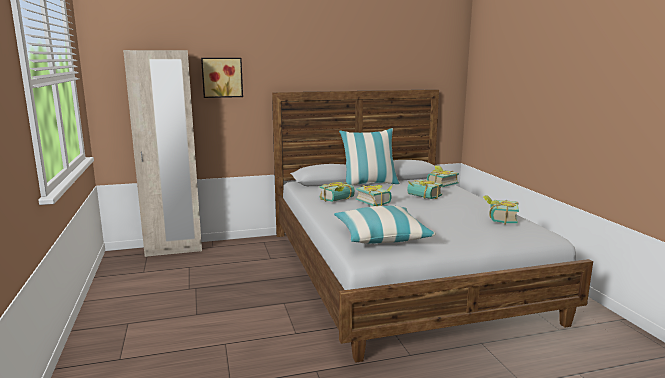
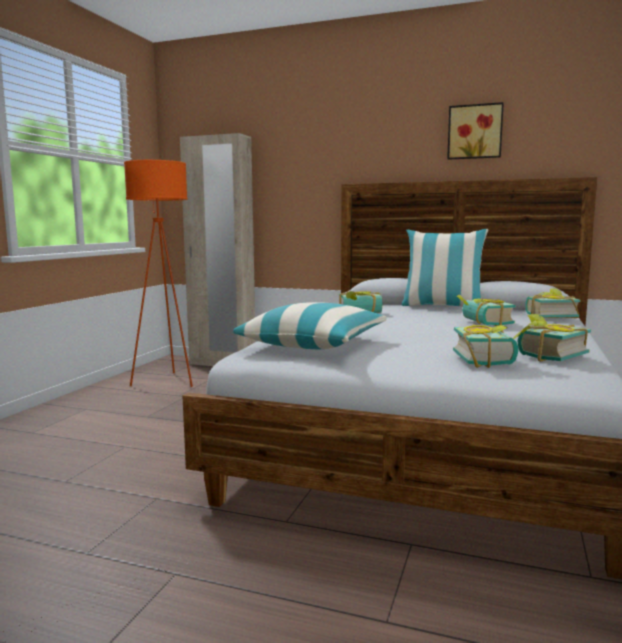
camera: 35 degrees right, 5 degrees down
picture [201,58,243,98] -> picture moved to [447,102,504,160]
book [356,184,393,206] -> book moved to [453,324,531,368]
none -> orange floor lamp [124,160,193,387]

